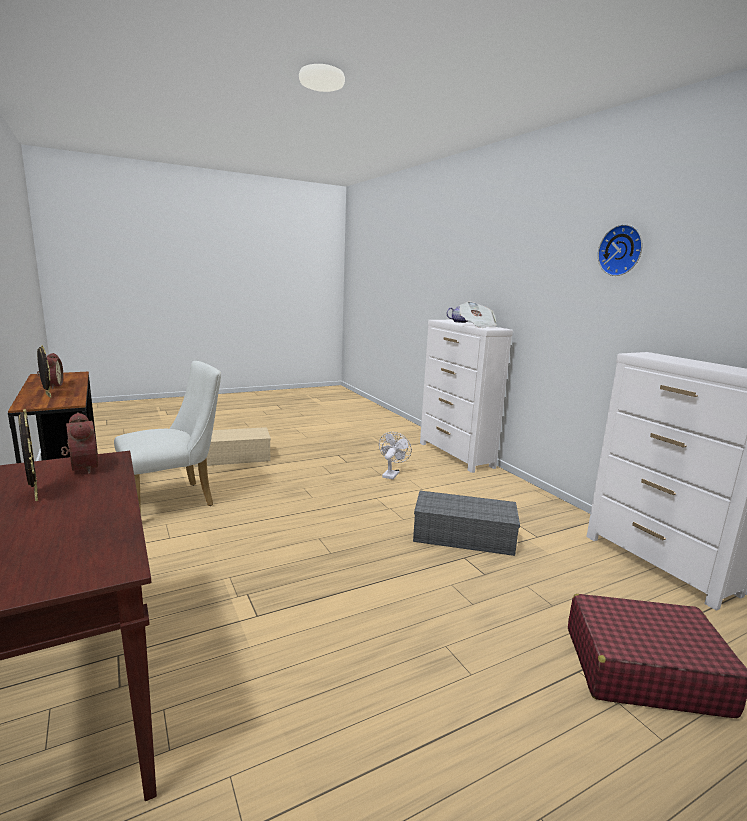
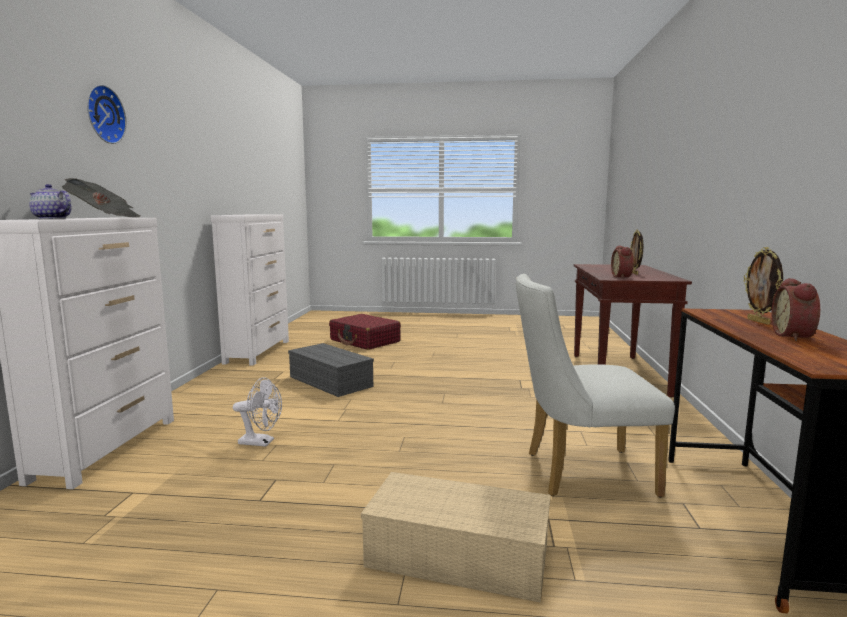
camera: 145 degrees left, 5 degrees down
white fan [379,432,412,479] -> white fan turned 135 degrees counterclockwise [233,377,282,447]
wall clock [598,224,643,276] -> wall clock moved to [87,85,127,144]

